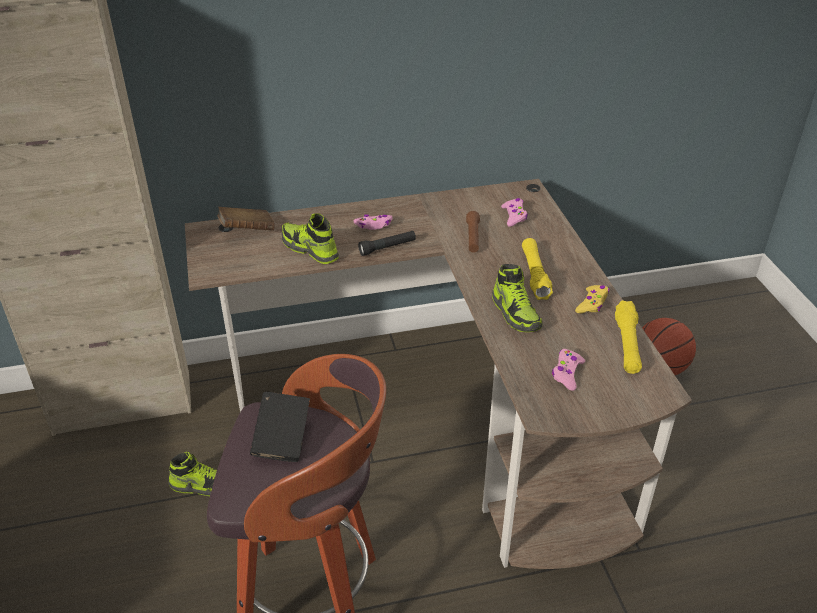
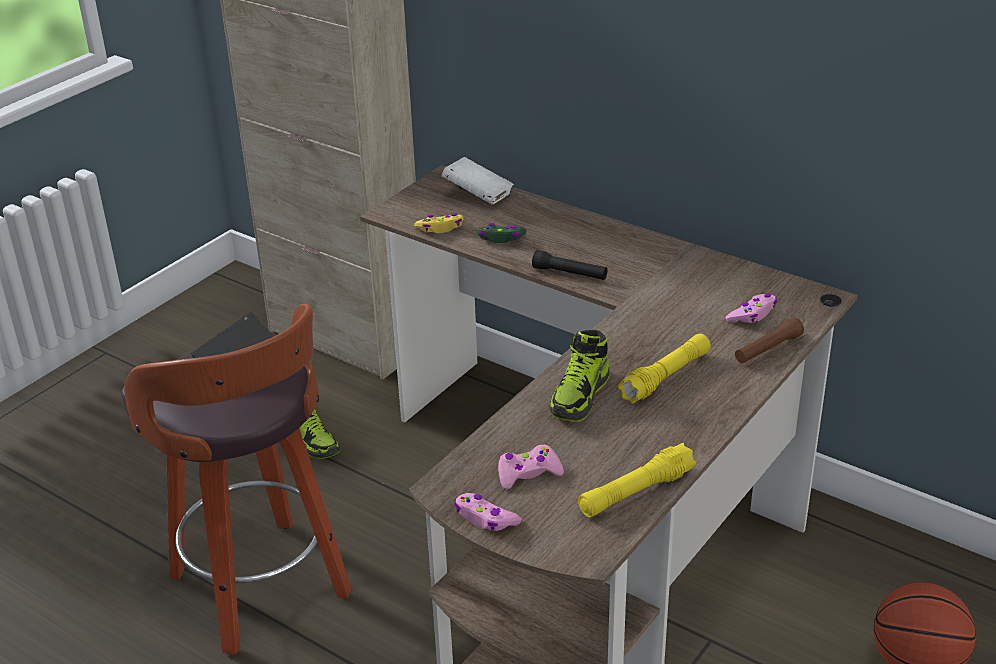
camera: 50 degrees right, 5 degrees down
brown book [217,207,275,231] -> white book [442,157,514,204]
shoe [282,213,339,264] -> green game controller [476,223,526,243]
pink game controller [354,214,392,230] -> pink game controller moved to [454,493,522,531]
brown flashlight [466,211,480,253] -> brown flashlight moved to [735,317,804,363]
yellow game controller [575,285,609,313] -> yellow game controller moved to [414,213,463,233]

